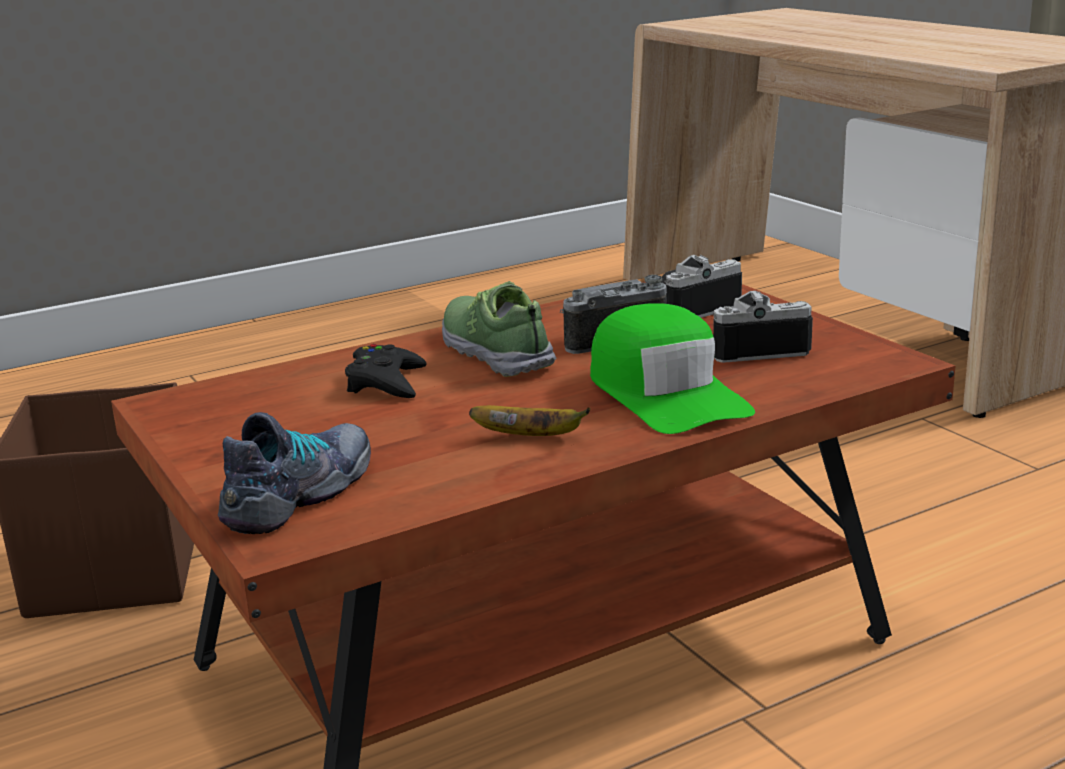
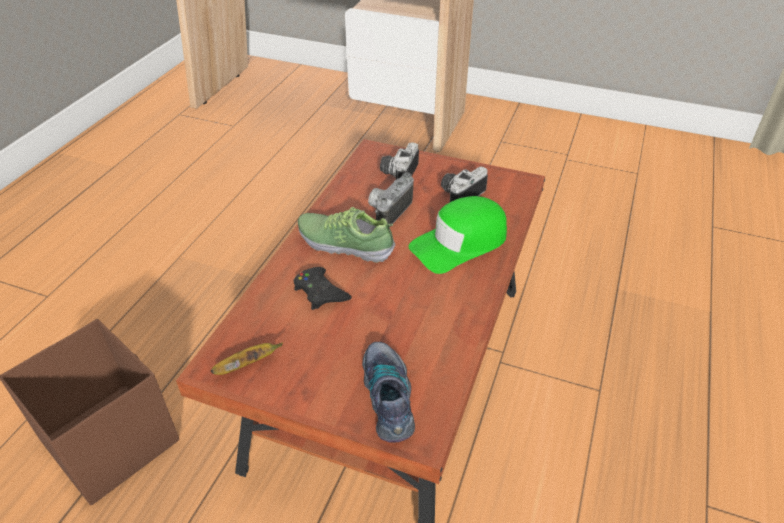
camera: 40 degrees left, 20 degrees up
banana [469,405,590,436] -> banana moved to [211,342,283,375]
green cap [590,303,755,434] -> green cap turned 120 degrees clockwise [408,196,507,274]

